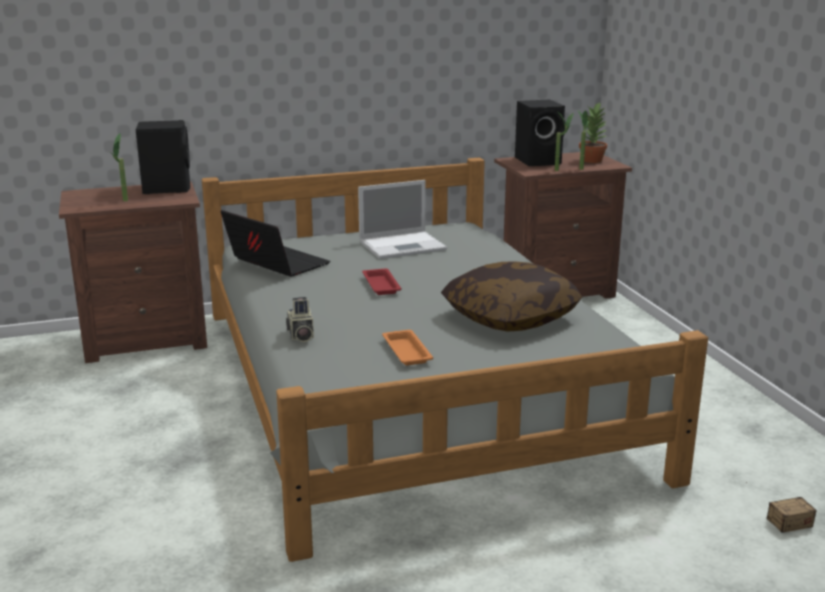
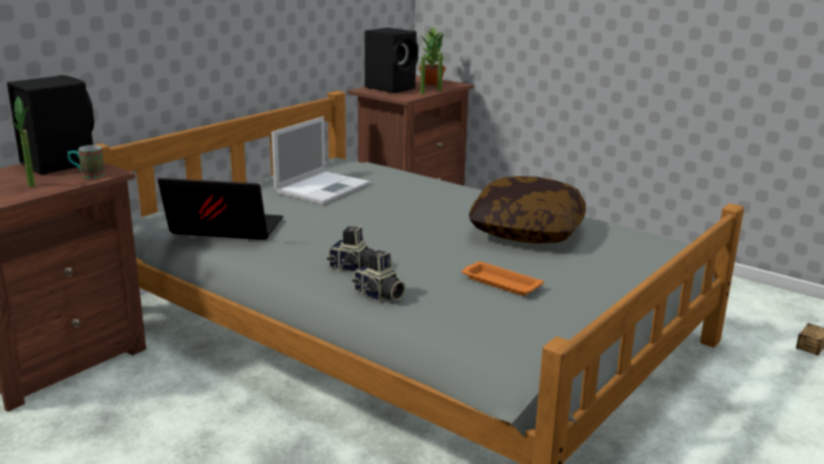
camera: 35 degrees left, 0 degrees up
red tray [362,269,401,295] -> none
none -> mug [67,145,105,179]
none -> camera [327,226,376,272]

